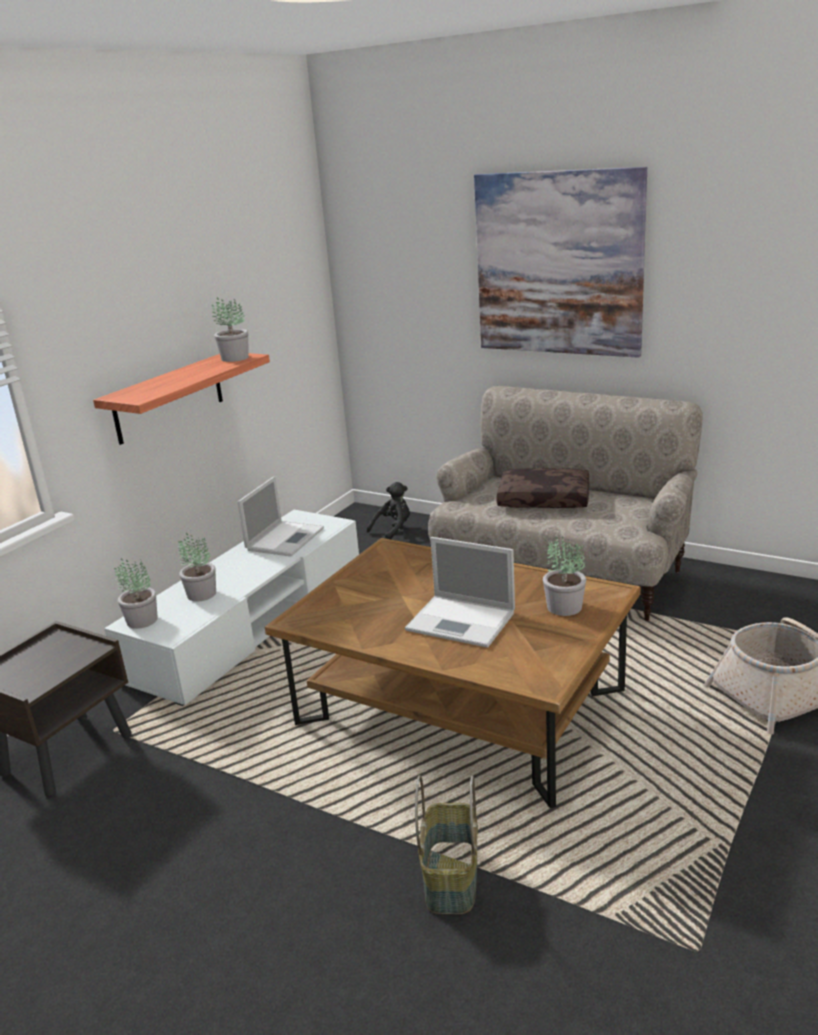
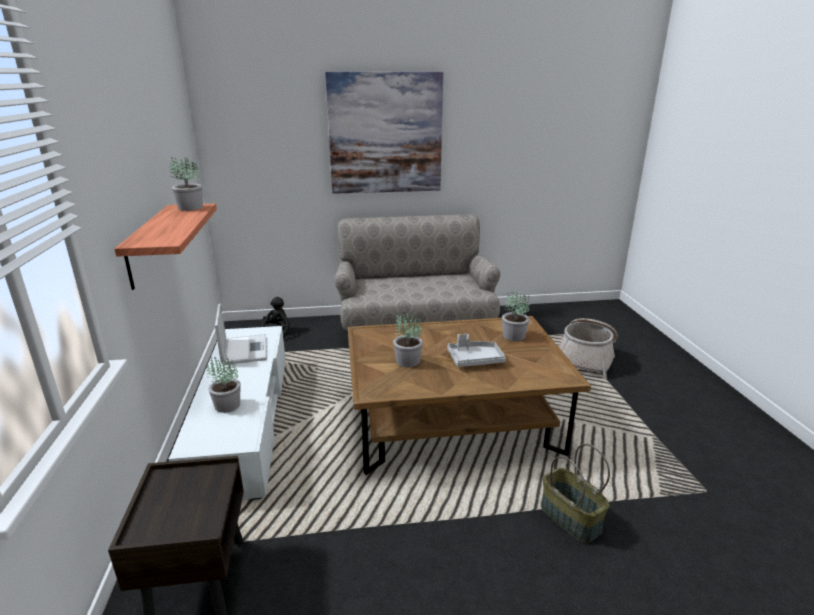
camera: 40 degrees left, 0 degrees up
potted plant [114,558,158,629] -> potted plant moved to [393,312,423,367]
laptop [405,537,515,648] -> grey tray [447,334,506,367]
brown pillow [496,468,589,508] -> none

